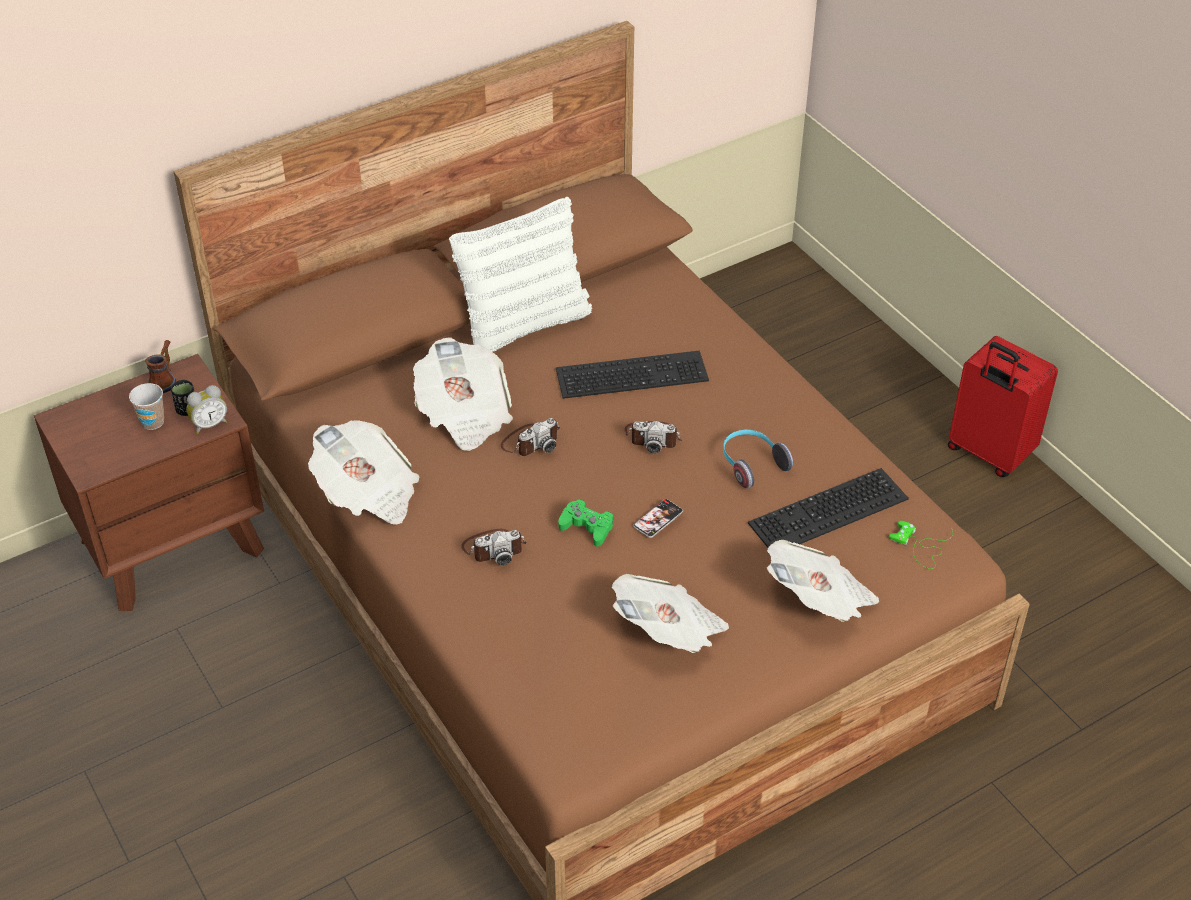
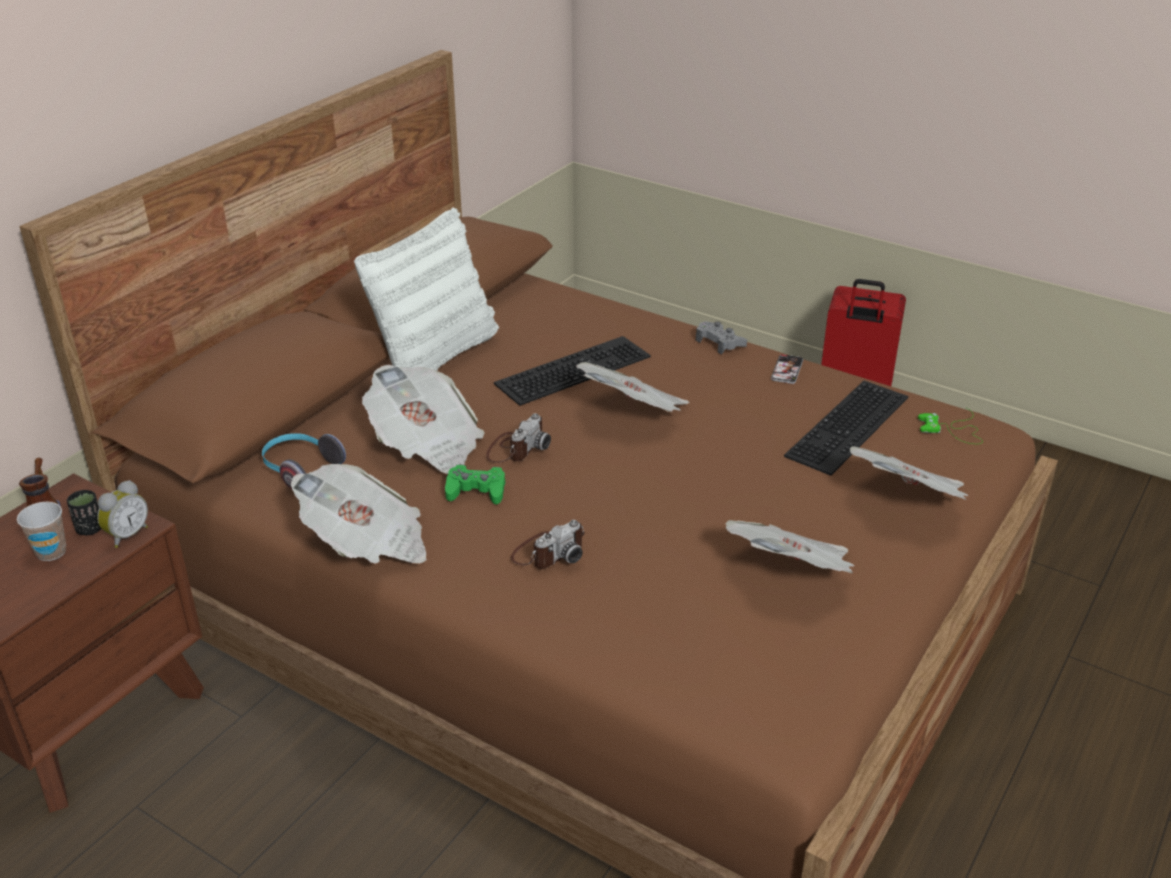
camera: 25 degrees left, 10 degrees down
green game controller [558,499,613,546] -> green game controller moved to [445,465,505,504]
camera [625,421,682,453] -> newspaper [576,362,689,412]
phone [633,499,683,538] -> phone moved to [771,354,803,384]
headphones [723,430,793,489] -> headphones moved to [262,433,346,489]
none -> grey game controller [696,321,747,355]

